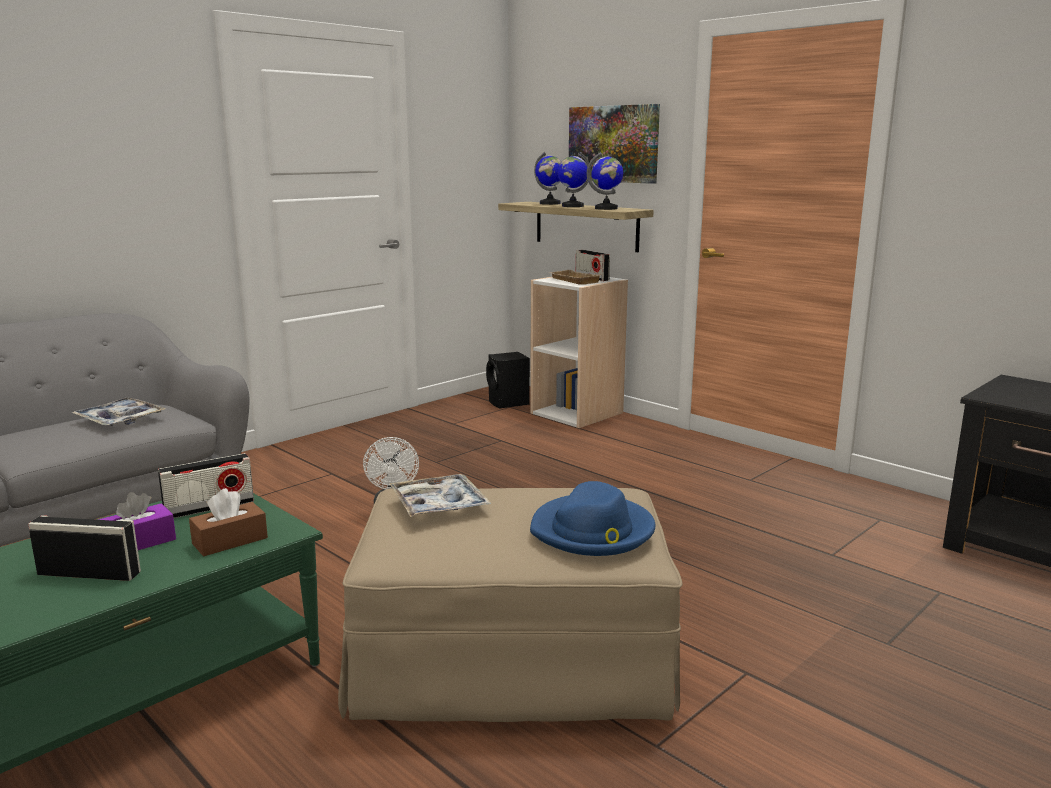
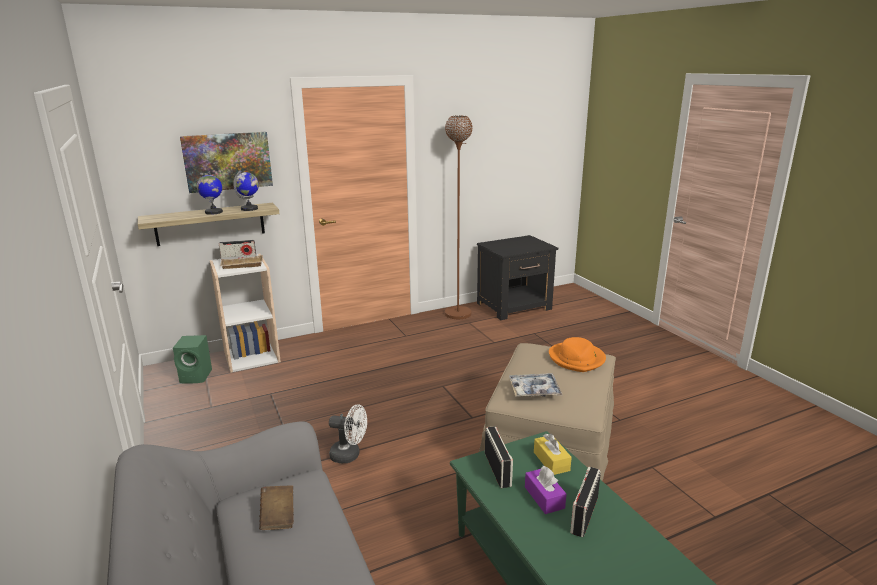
camera: 70 degrees left, 5 degrees up
tray [72,397,166,426] -> brown book [259,485,294,530]
brown tissue box [189,488,268,556] -> yellow tissue box [534,433,572,475]
black speaker [486,352,530,409] -> green speaker [173,335,212,384]
blue hat [530,481,656,556] -> orange hat [549,337,606,372]
globe [534,152,562,205] -> none
none -> brown floor lamp [445,115,472,319]

